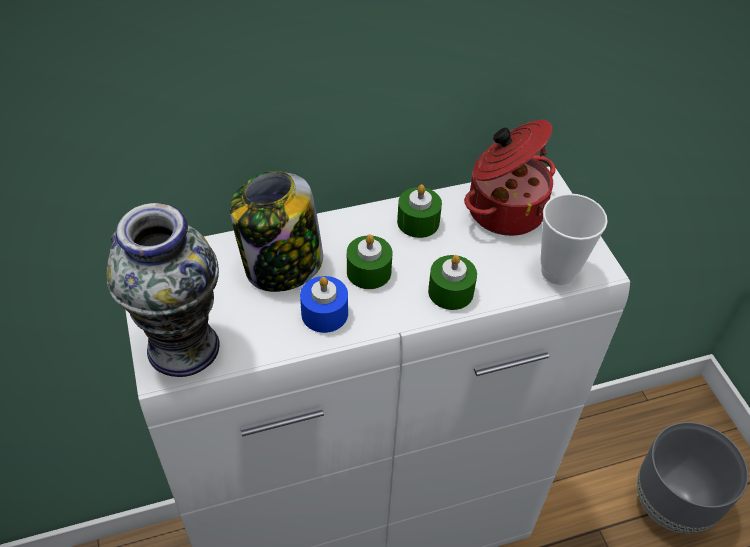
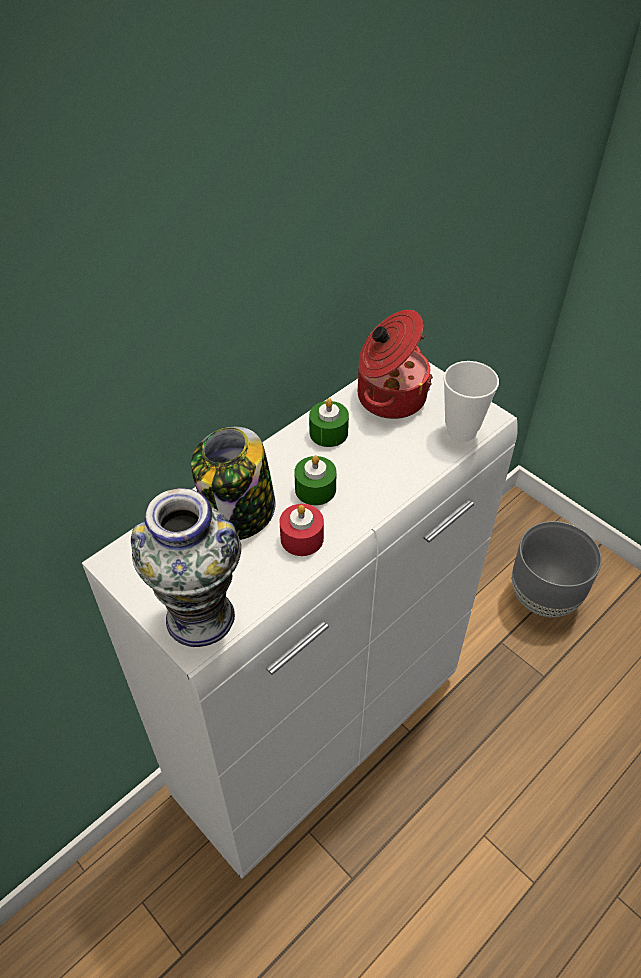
camera: 25 degrees left, 0 degrees up
blue candle [300,276,348,333] -> red candle [280,504,324,556]
green candle [428,255,477,310] -> none

